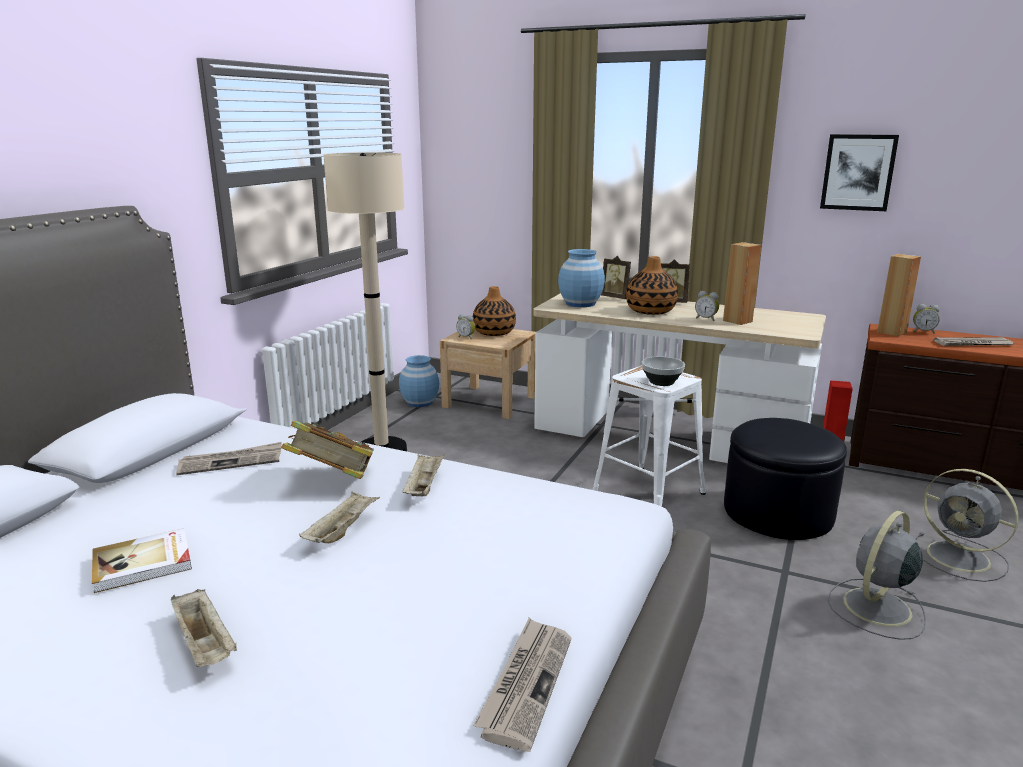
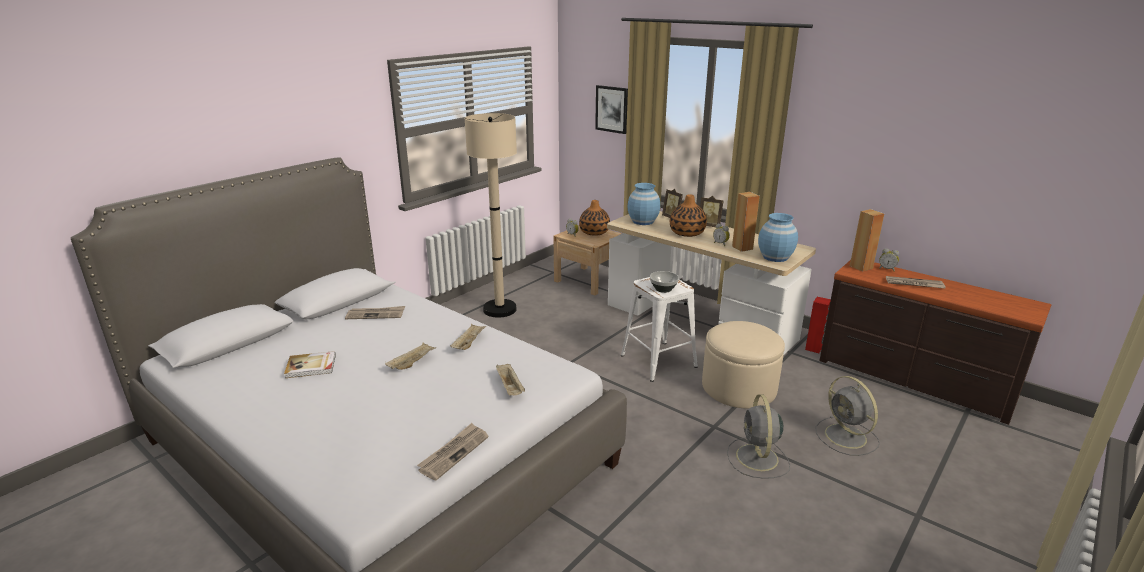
camera: 15 degrees right, 5 degrees up
beige tray [171,589,237,667] -> beige tray moved to [496,363,525,395]
book [281,421,374,479] -> none
blue vase [399,355,439,407] -> blue vase moved to [758,213,798,262]
black ottoman [724,418,847,540] -> beige ottoman [702,321,785,408]
picture [820,134,899,211] -> picture moved to [595,85,628,134]
grey fan [828,511,926,640] -> grey fan turned 60 degrees counterclockwise [727,394,790,479]

